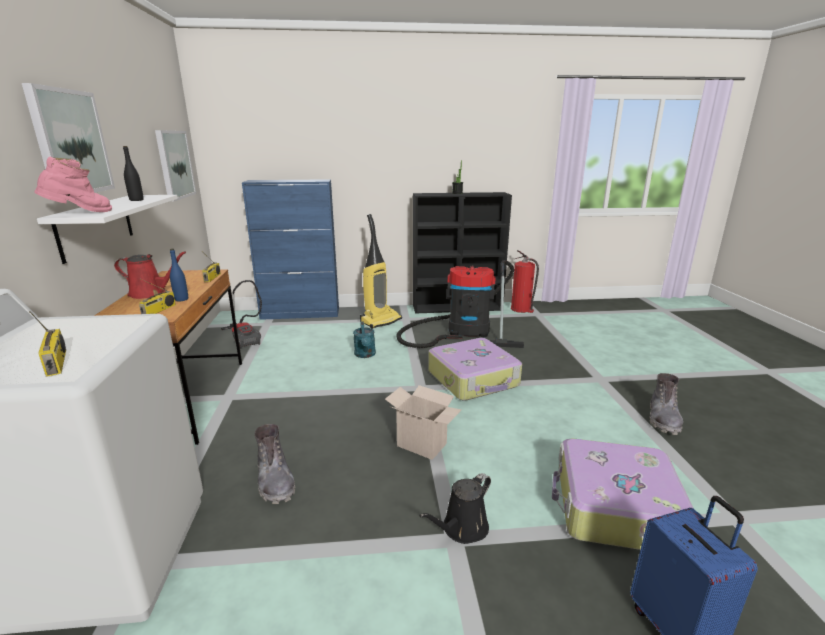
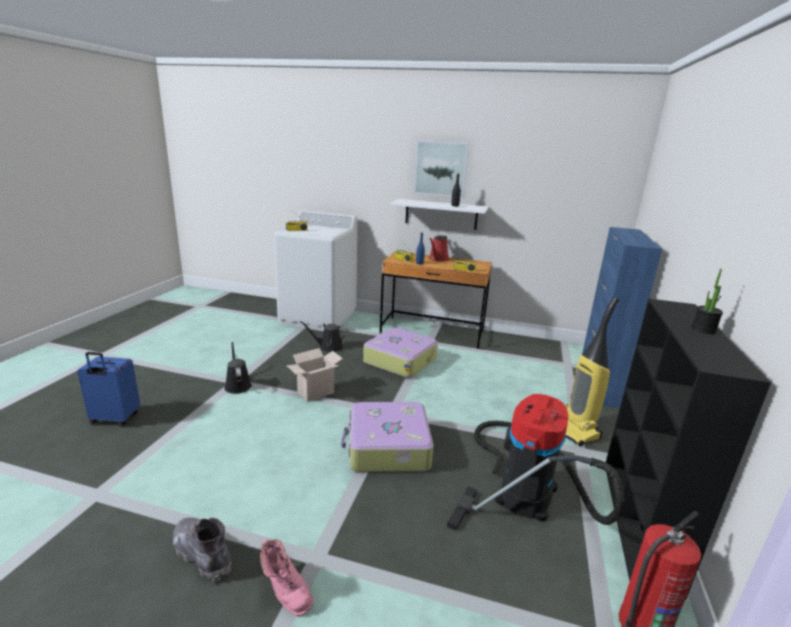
camera: 110 degrees right, 0 degrees up
pink boot [34,157,112,212] -> pink boot moved to [260,539,314,616]
picture [155,130,196,202] -> none
vacuum cleaner [221,280,262,349] -> none
grey boot [255,424,295,504] -> black watering can [300,321,348,352]
turquoise watering can [353,321,376,358] -> none
suitcase [552,439,694,550] -> suitcase moved to [363,328,438,378]

